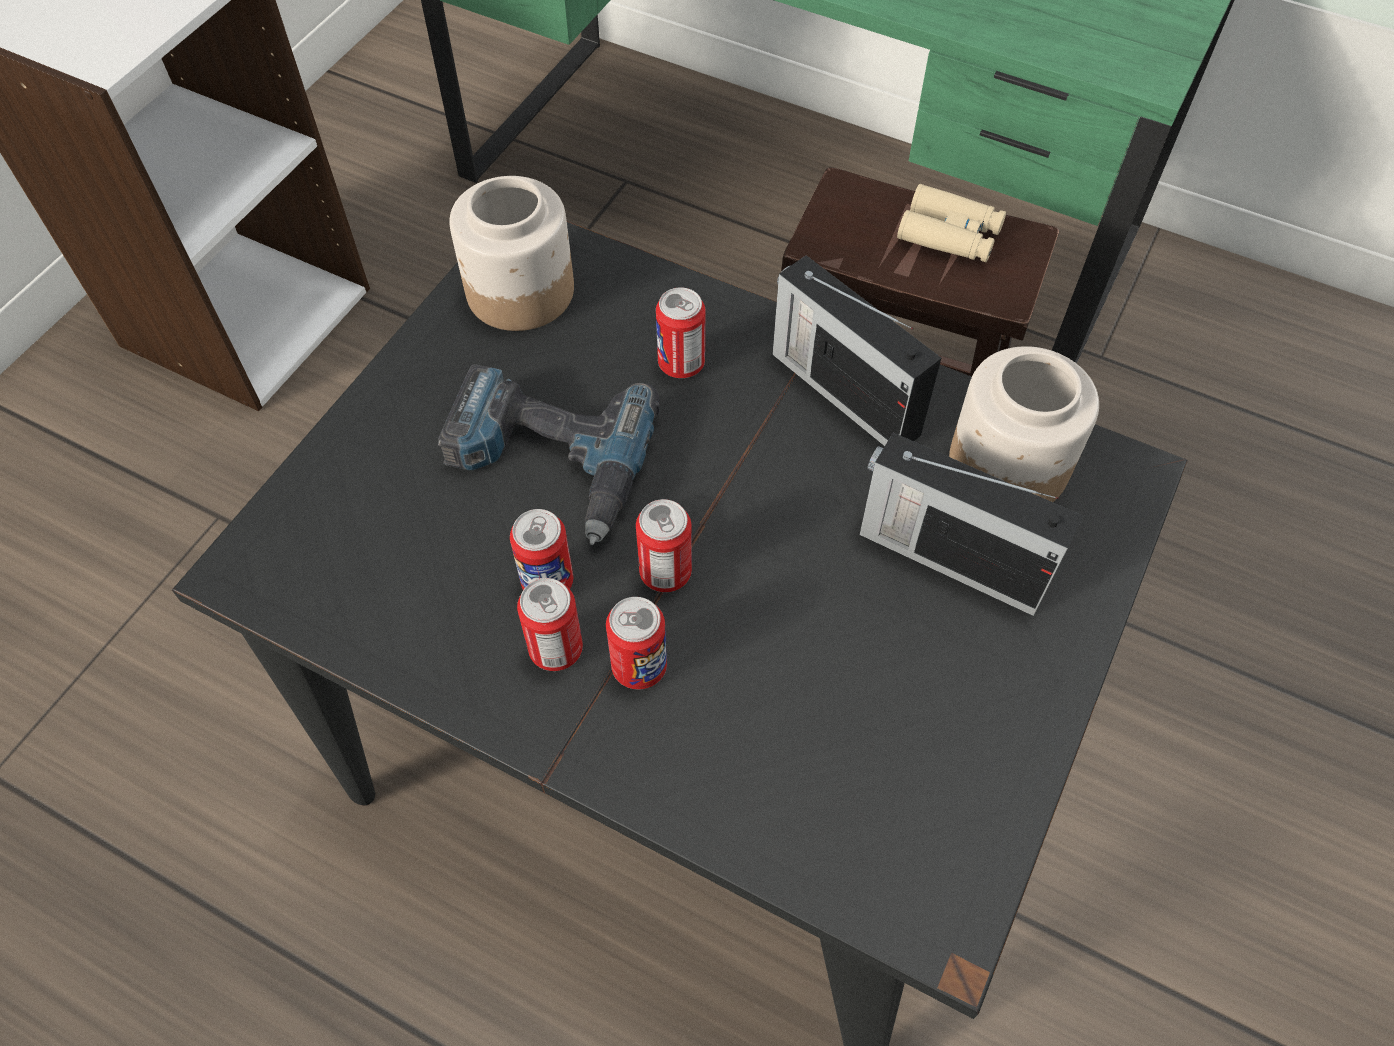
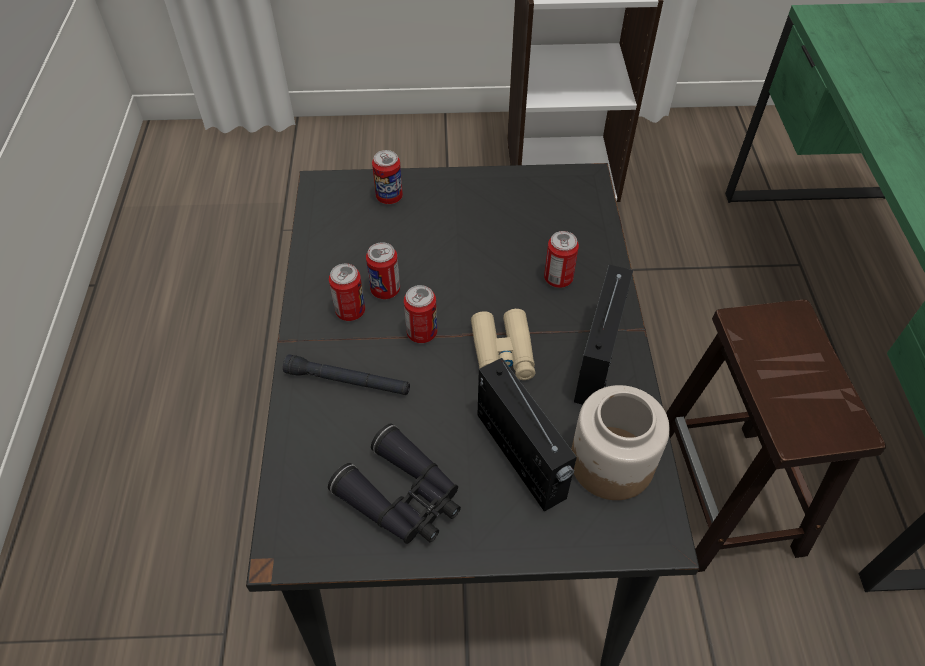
camera: 60 degrees right, 5 degrees down
power drill [438,364,660,545] -> none
jar [449,176,574,331] -> none
can [606,597,667,689] -> can moved to [372,150,403,204]
radio [860,433,1083,616] -> radio turned 150 degrees clockwise [478,358,577,512]
beige binoculars [897,184,1006,262] -> beige binoculars moved to [471,309,536,380]
none -> black flashlight [283,354,410,395]
none -> black binoculars [328,424,461,544]

